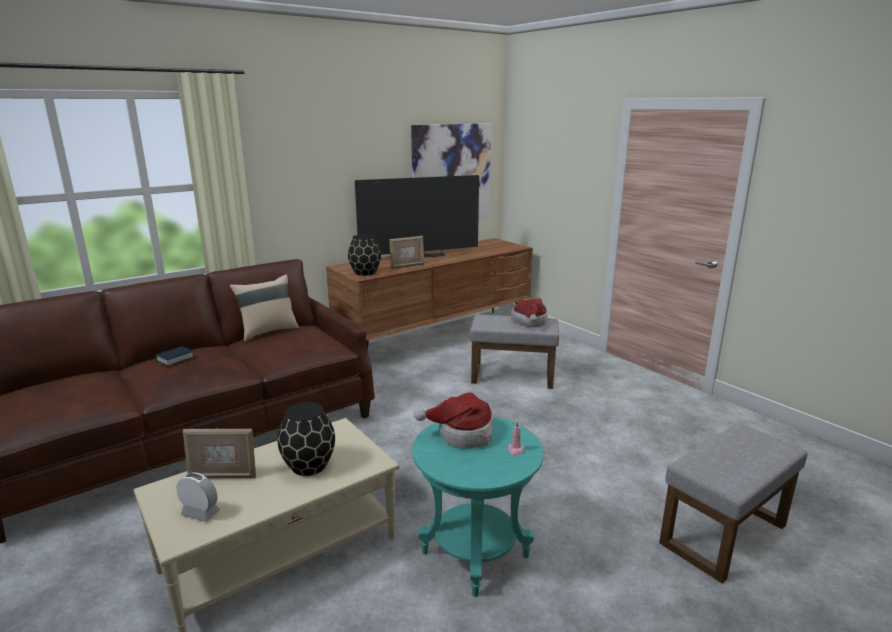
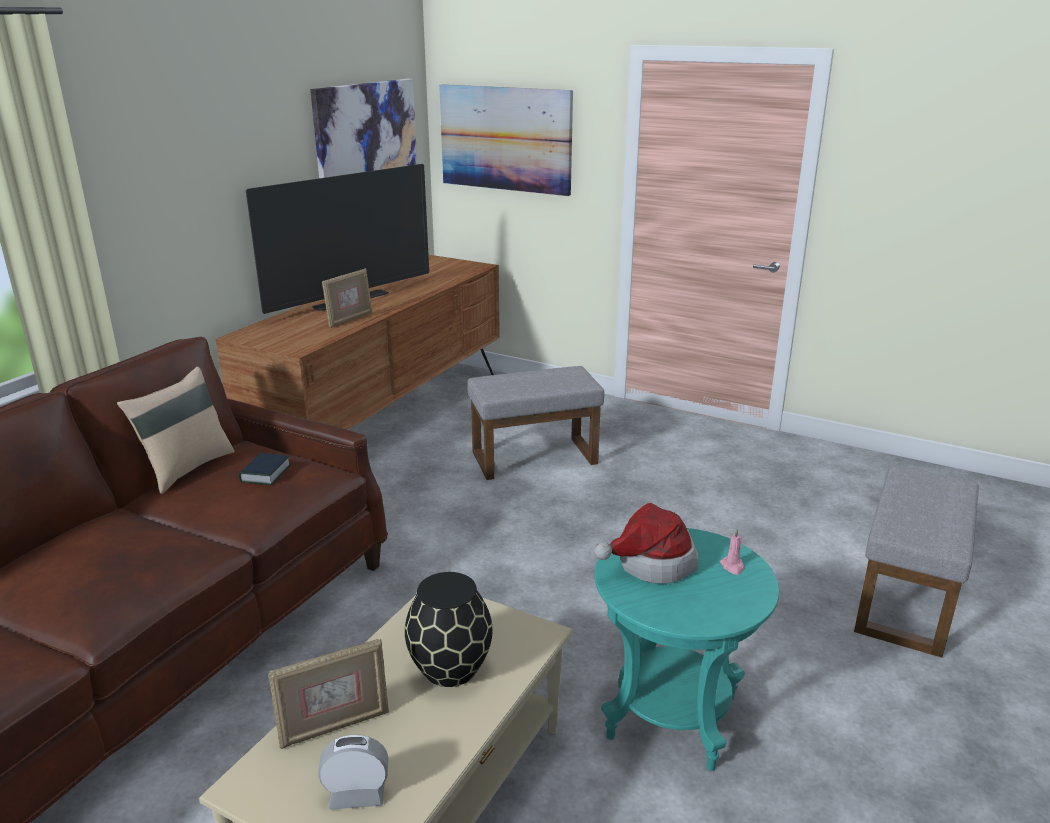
camera: 25 degrees left, 5 degrees up
book [155,346,194,366] -> book moved to [239,453,291,485]
black vase [348,234,381,276] -> none
hat [511,299,548,327] -> none
none -> picture [439,84,573,196]

